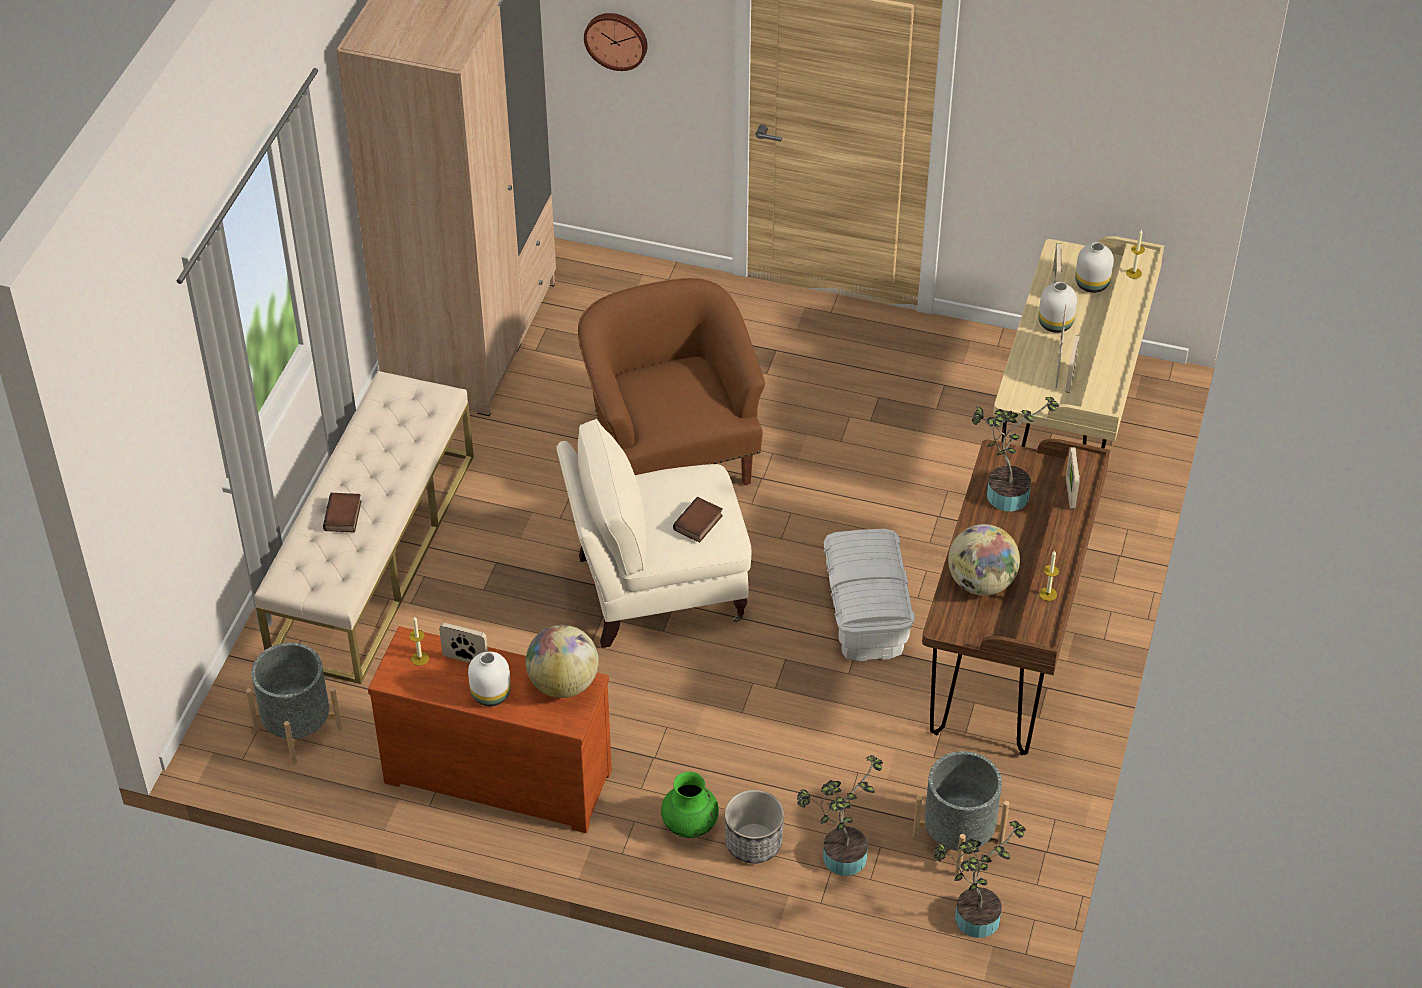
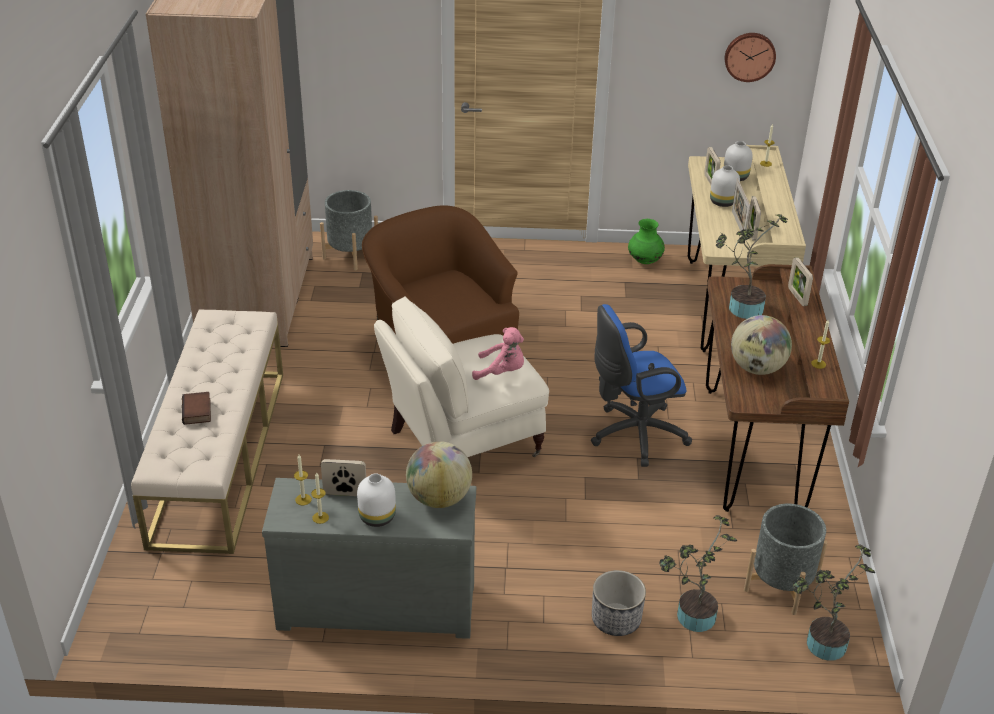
camera: 15 degrees left, 10 degrees down
grey planter [246,642,342,764] -> grey planter moved to [320,190,378,271]
brown dresser [368,626,612,833] -> grey dresser [262,478,476,639]
wall clock [584,13,648,71] -> wall clock moved to [725,33,776,82]
green vase [661,772,719,838] -> green vase moved to [628,219,665,264]
book [673,497,723,543] -> pink plush toy [472,327,524,380]
white storage box [824,529,915,661] -> blue office chair [591,304,692,467]
none -> candle [311,472,329,524]

